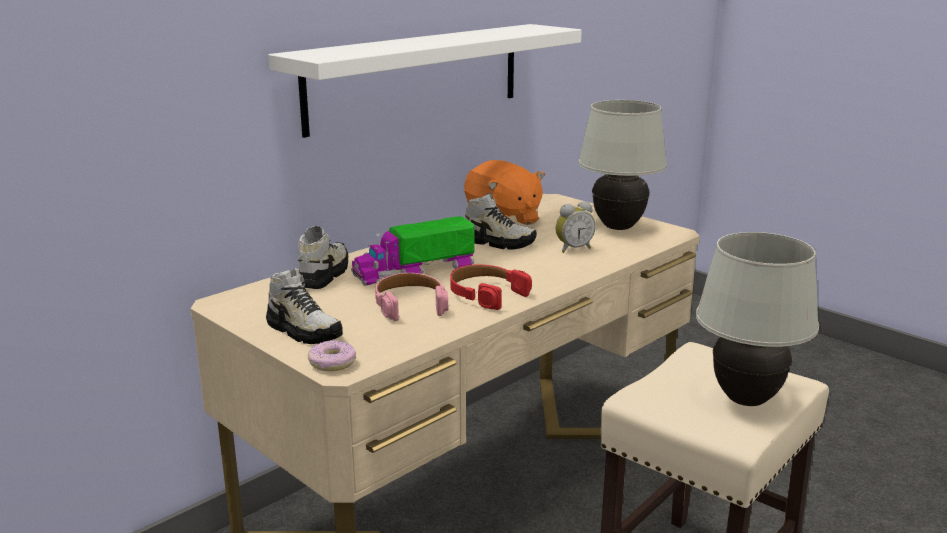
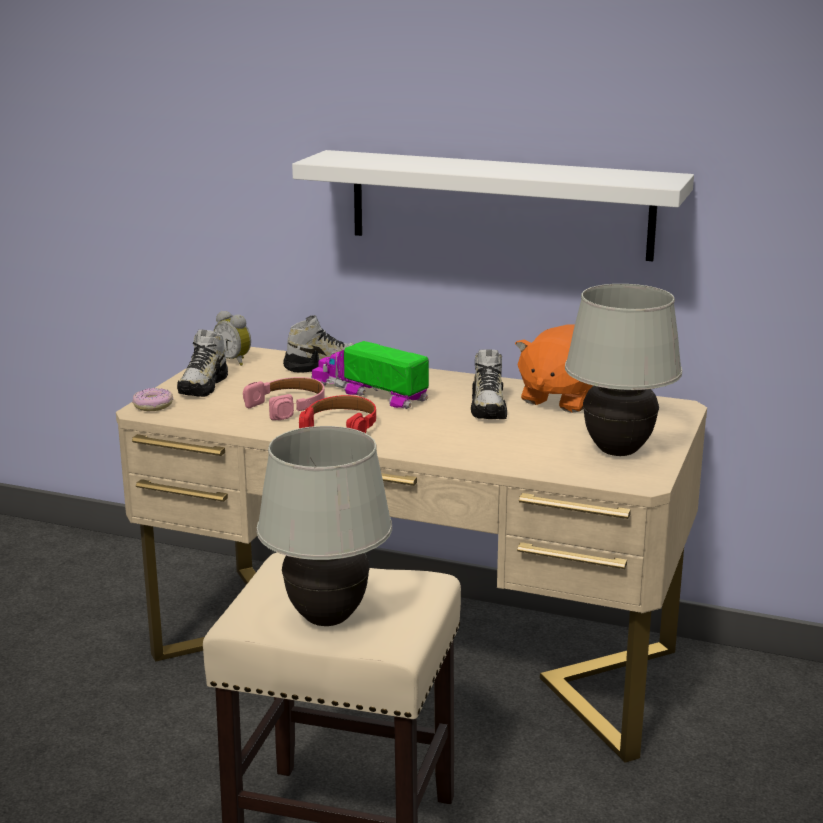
camera: 65 degrees right, 0 degrees up
alarm clock [556,201,596,253] -> alarm clock moved to [214,311,251,366]

